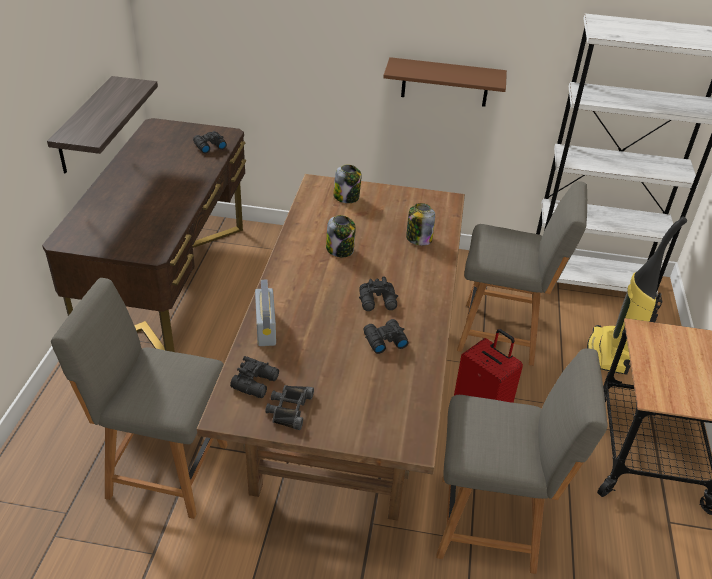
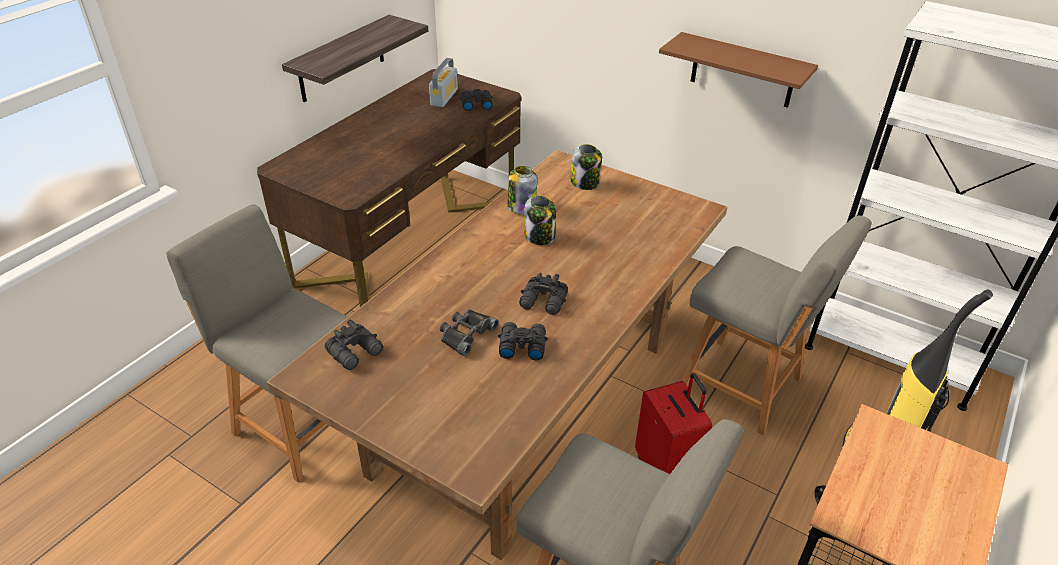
camera: 25 degrees right, 0 degrees up
radio [255,280,276,346] -> radio moved to [429,58,458,107]
black binoculars [265,385,314,430] -> black binoculars moved to [440,309,499,356]
jar [406,203,435,246] -> jar moved to [507,166,537,215]

